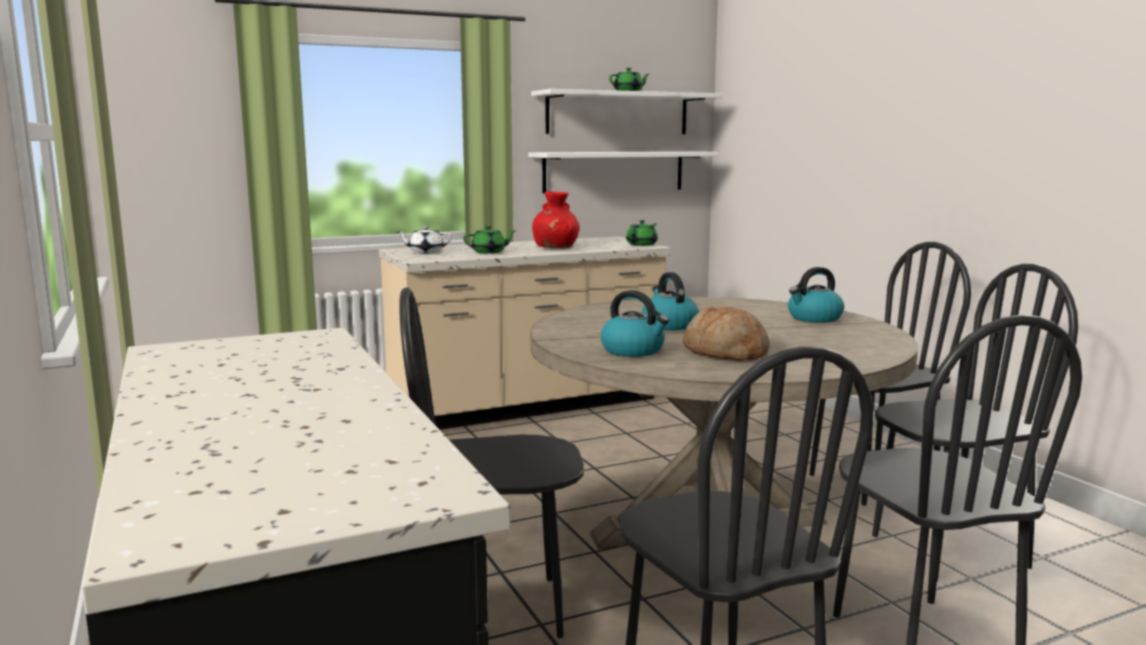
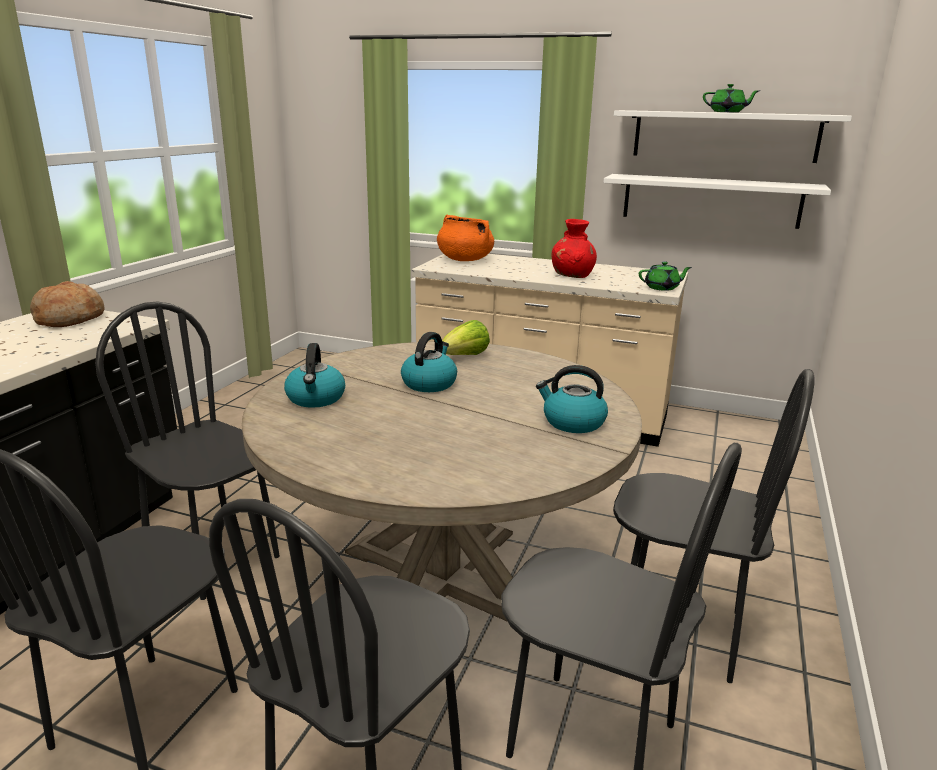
camera: 45 degrees right, 10 degrees up
white teapot [398,226,452,253] -> orange cooking pot [437,215,494,261]
green teapot [463,226,515,253] -> none
bread [683,306,770,361] -> bread moved to [30,281,105,327]
none -> lettuce [442,320,490,355]

